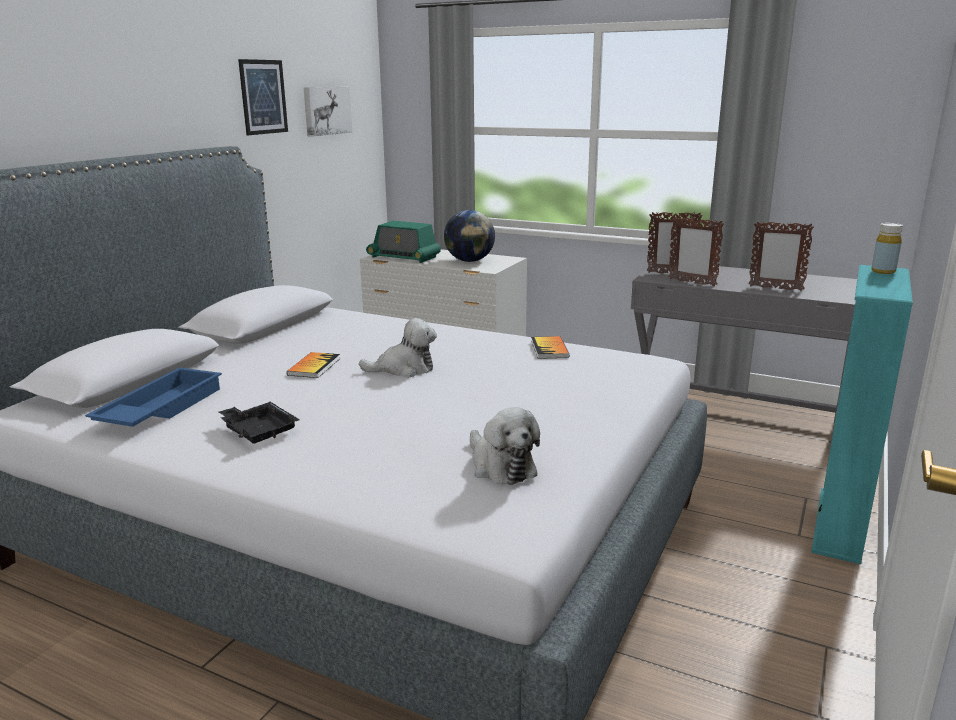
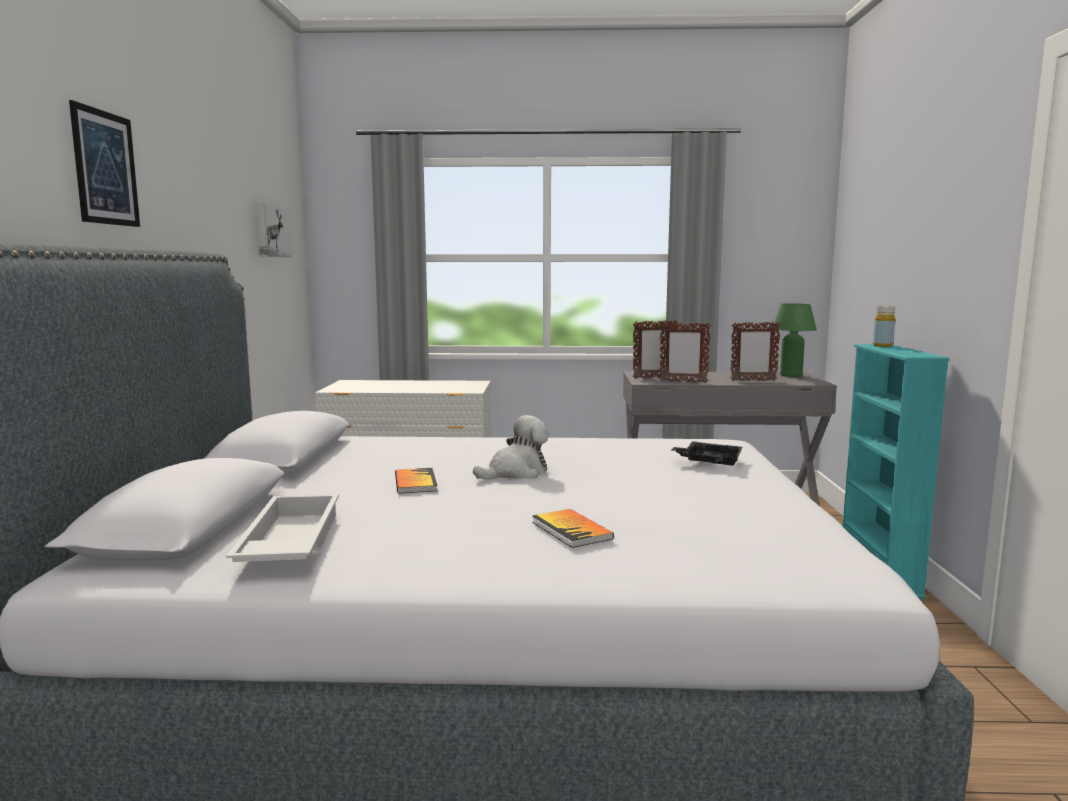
camera: 25 degrees left, 10 degrees down
blue tray [85,367,222,427] -> white tray [226,494,339,562]
black tray [219,402,300,444] -> black tray moved to [672,441,743,466]
picture [238,59,288,135] -> picture moved to [69,100,140,227]
radio [366,221,441,263] -> none
globe [444,210,495,262] -> none
plush toy [470,408,540,485] -> none
book [531,336,570,359] -> book moved to [532,509,614,548]
none -> green table lamp [774,304,817,377]

